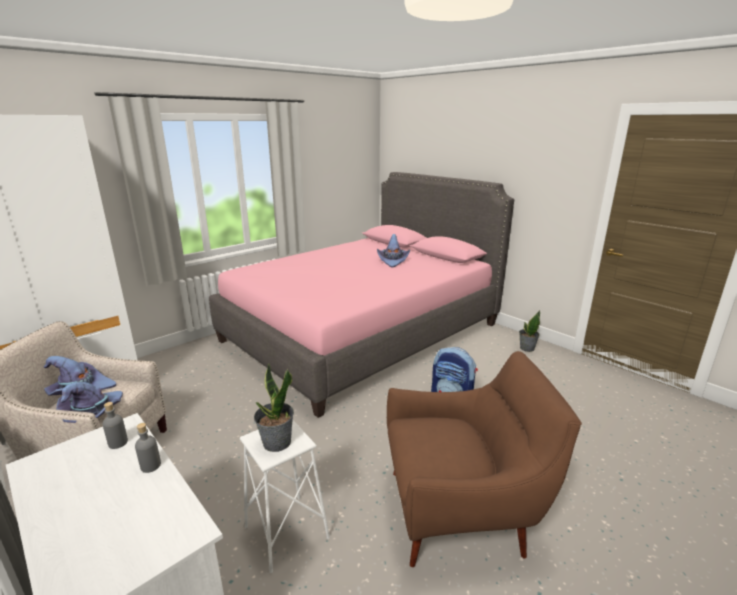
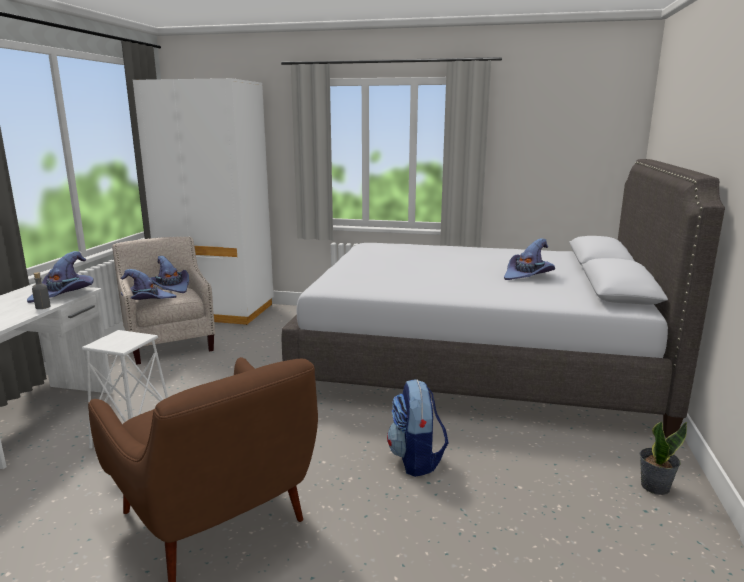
camera: 55 degrees right, 5 degrees down
grey bottle [102,402,128,449] -> purple hat [27,251,94,303]
pink bed [209,172,514,418] -> grey bed [282,159,725,438]
potted plant [254,363,294,452] -> none

